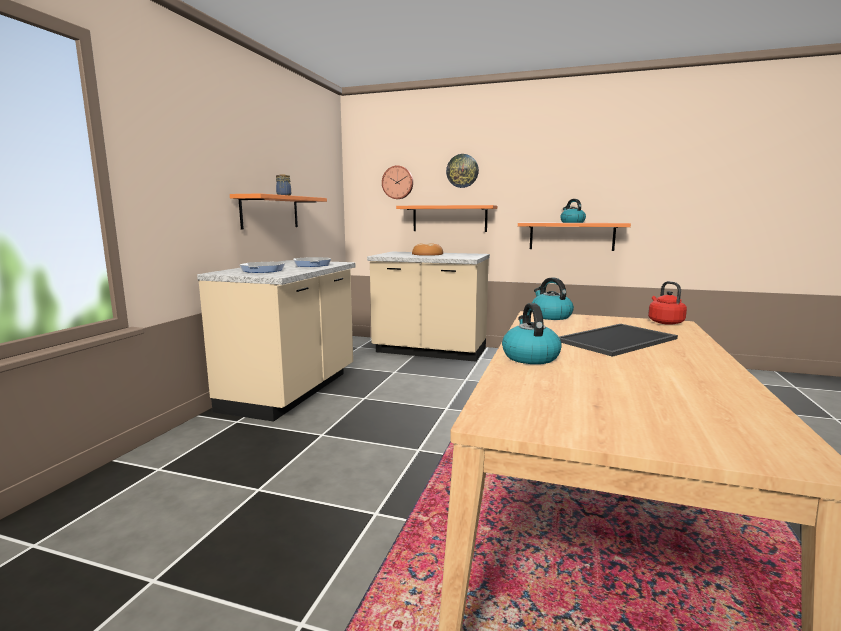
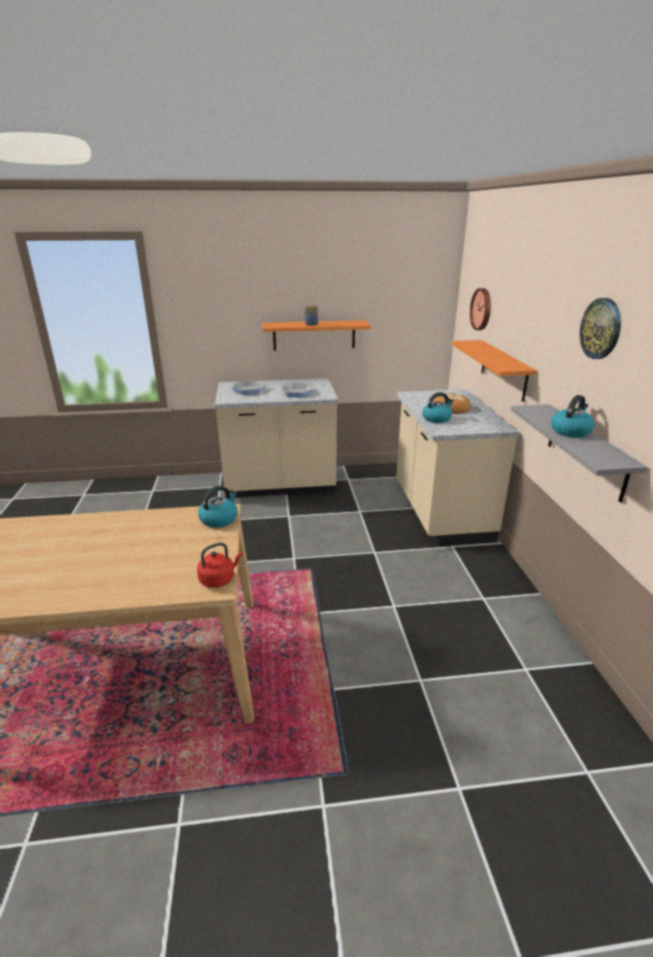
camera: 65 degrees right, 15 degrees up
wall clock [446,154,479,188] -> wall clock moved to [580,298,621,359]
kettle [502,303,562,364] -> kettle moved to [423,392,454,423]
orange shelf [518,222,631,251] -> grey shelf [511,404,647,503]
tray [559,324,678,357] -> none

